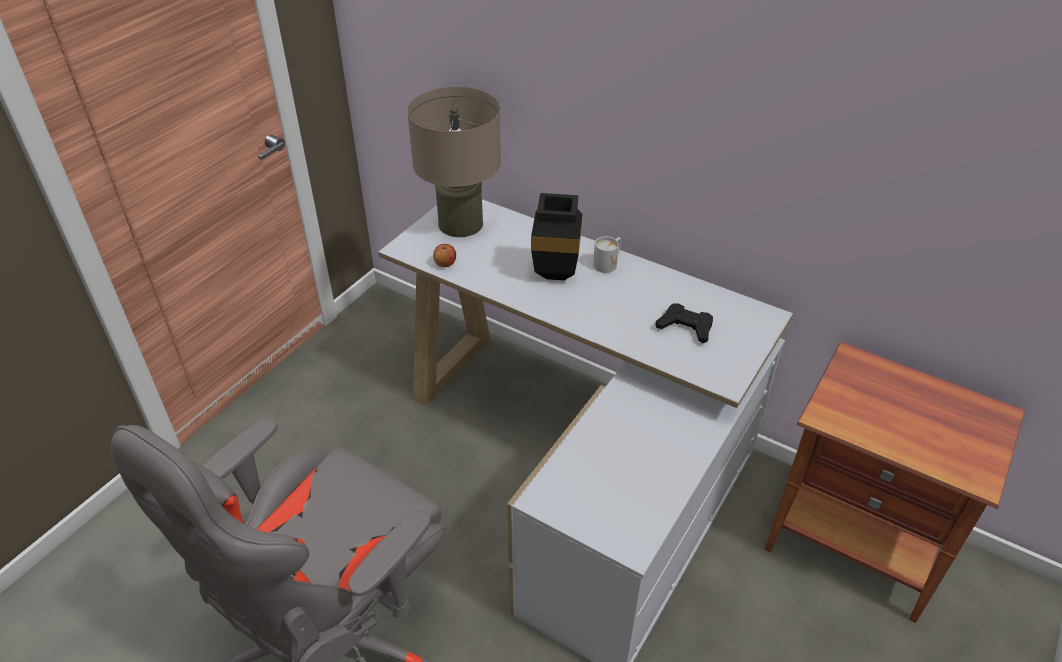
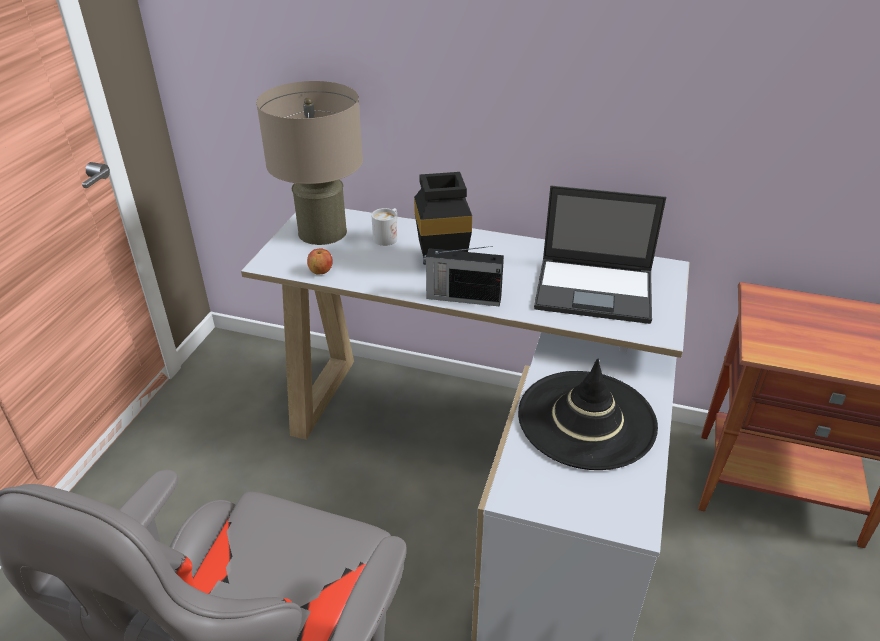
camera: 15 degrees left, 5 degrees down
white mug [593,236,621,273] -> white mug moved to [371,208,397,246]
black game controller [656,303,713,343] -> laptop [534,186,666,324]
none -> radio [423,246,504,307]
none -> black hat [518,359,658,470]

